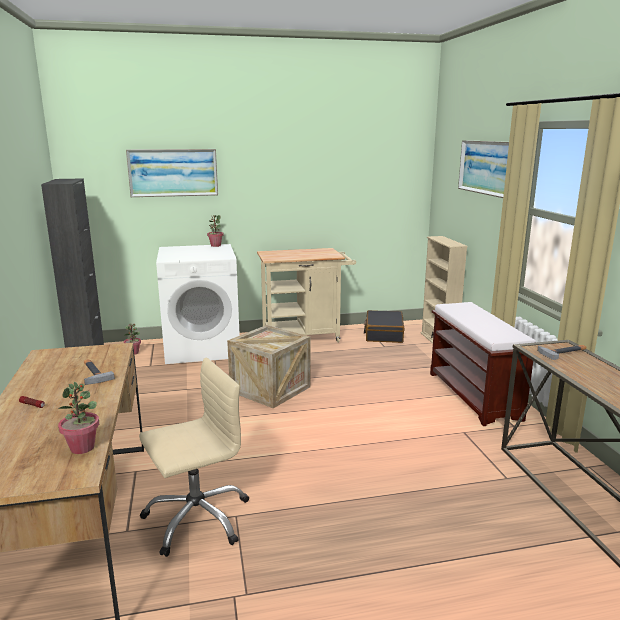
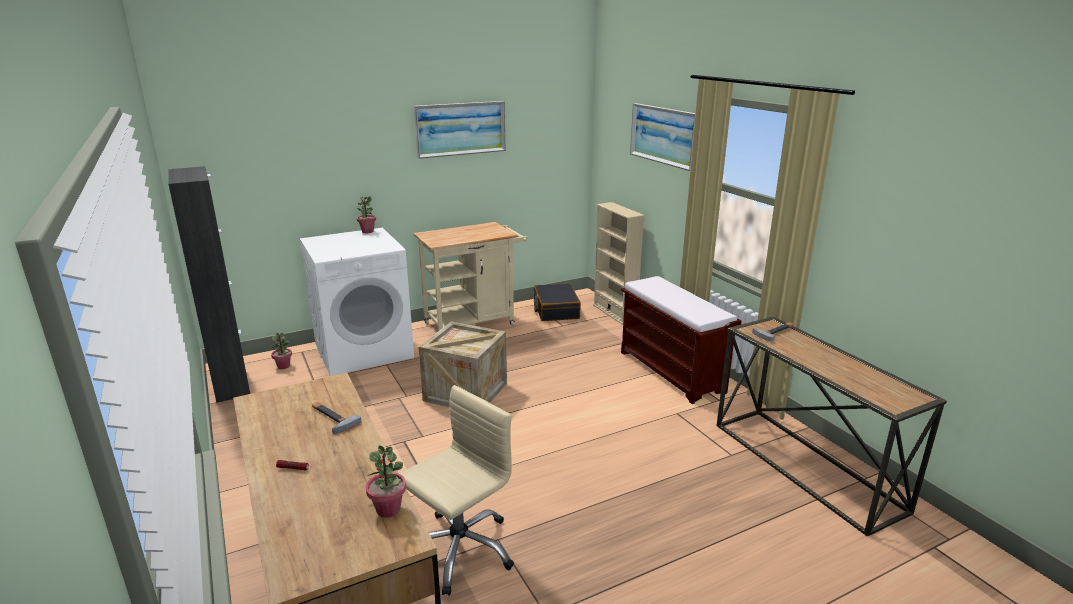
camera: 15 degrees left, 5 degrees up
picture [126,149,218,197] -> picture moved to [414,101,506,159]

